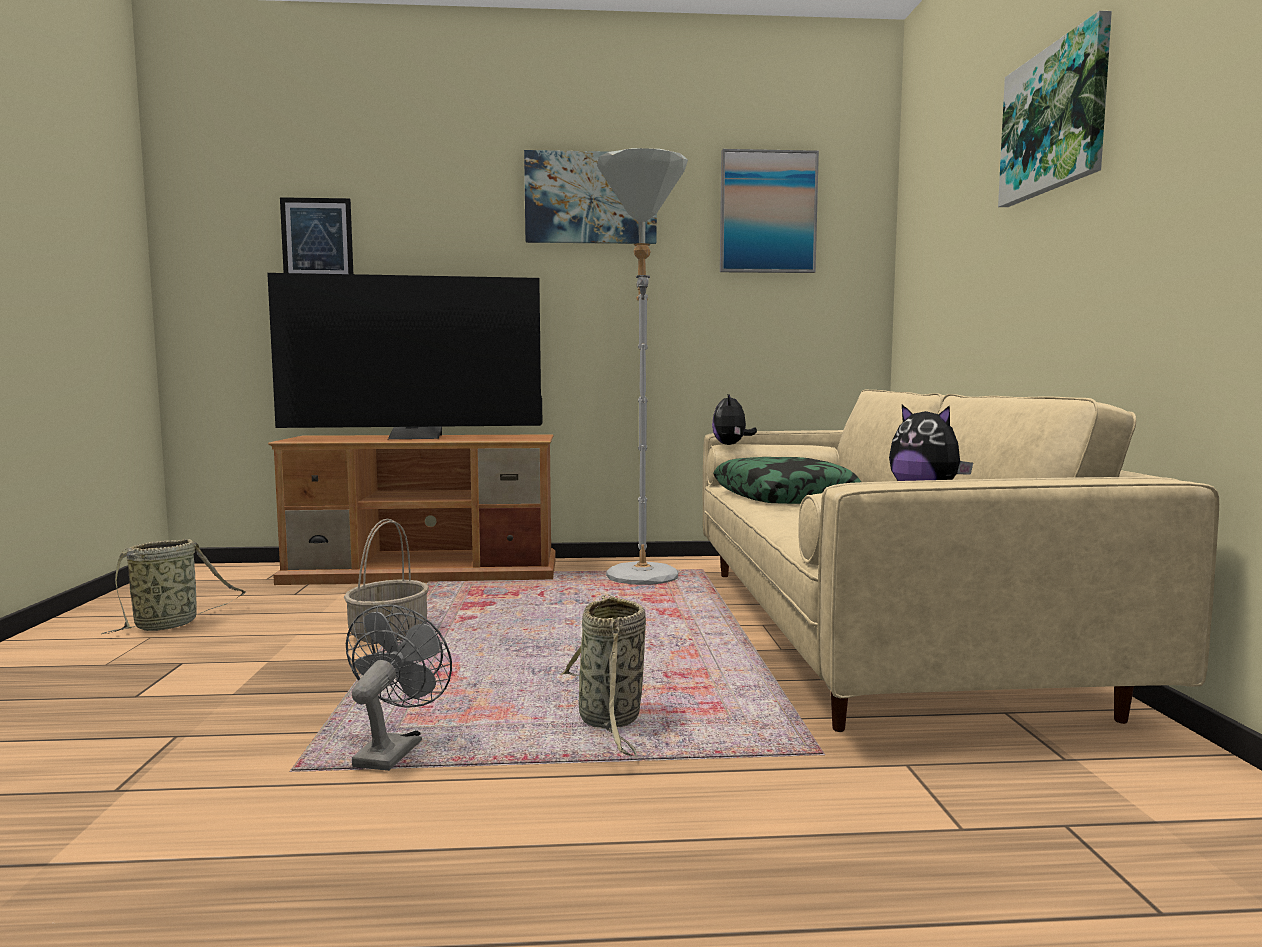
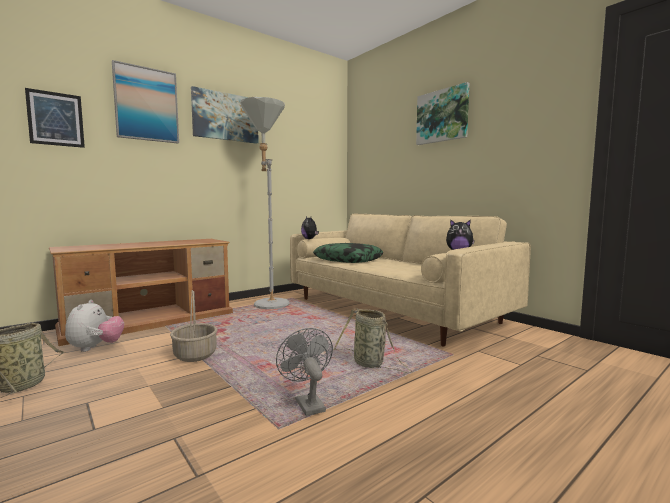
camera: 35 degrees left, 0 degrees up
television [267,273,542,439] -> none
picture [720,149,819,273] -> picture moved to [112,60,179,143]
none -> plush toy [65,300,124,352]

